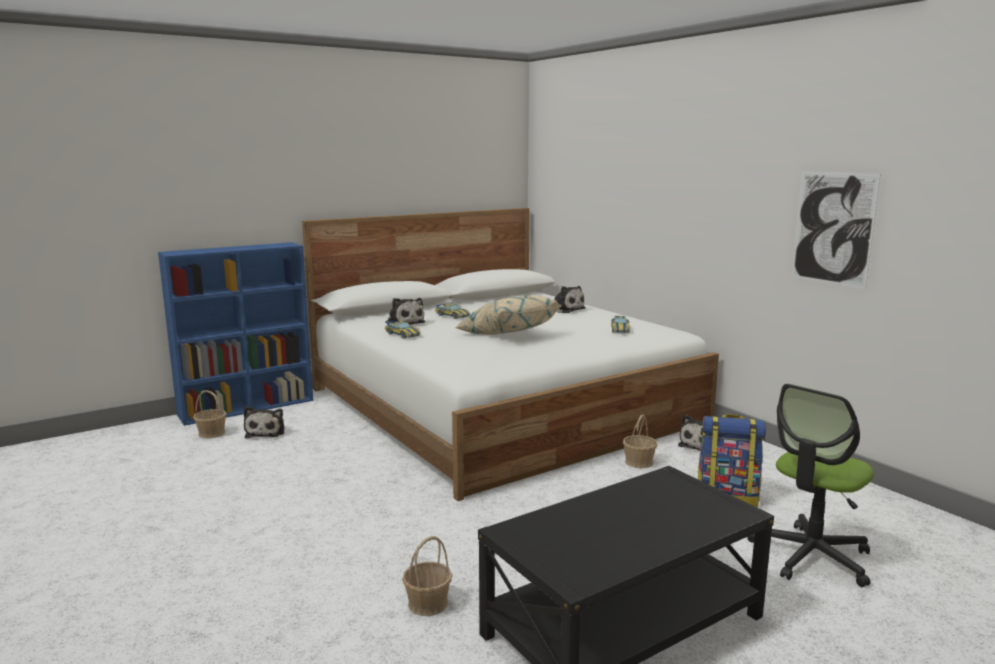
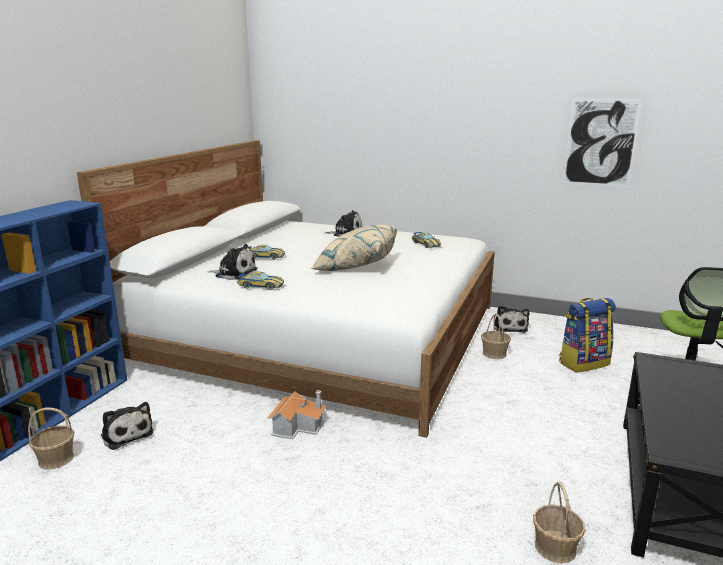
camera: 35 degrees left, 5 degrees up
none -> toy house [267,390,326,439]

